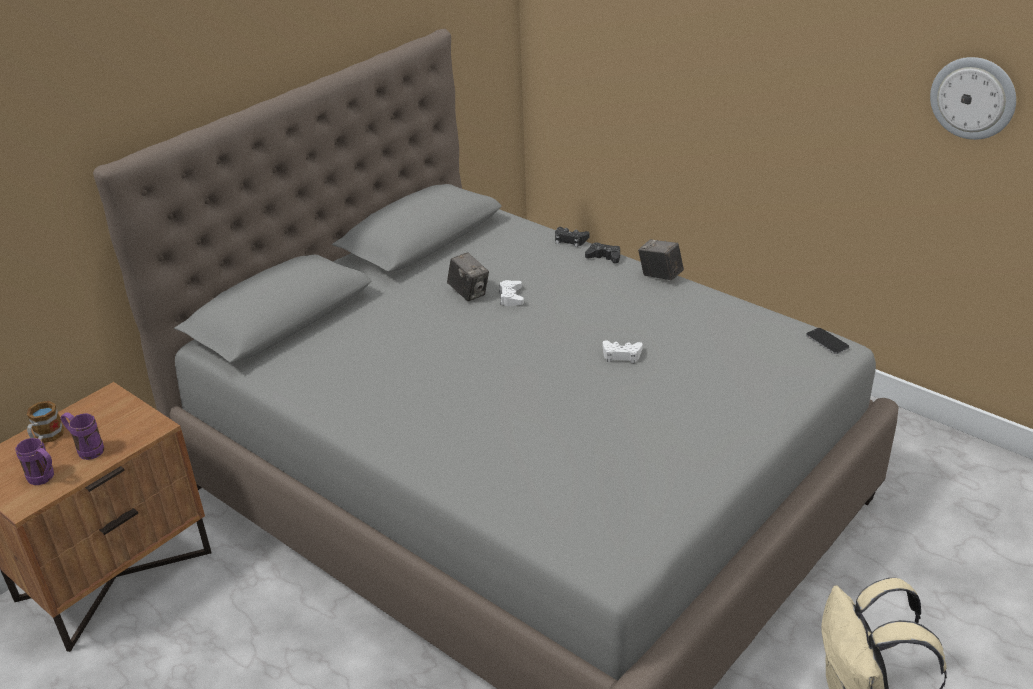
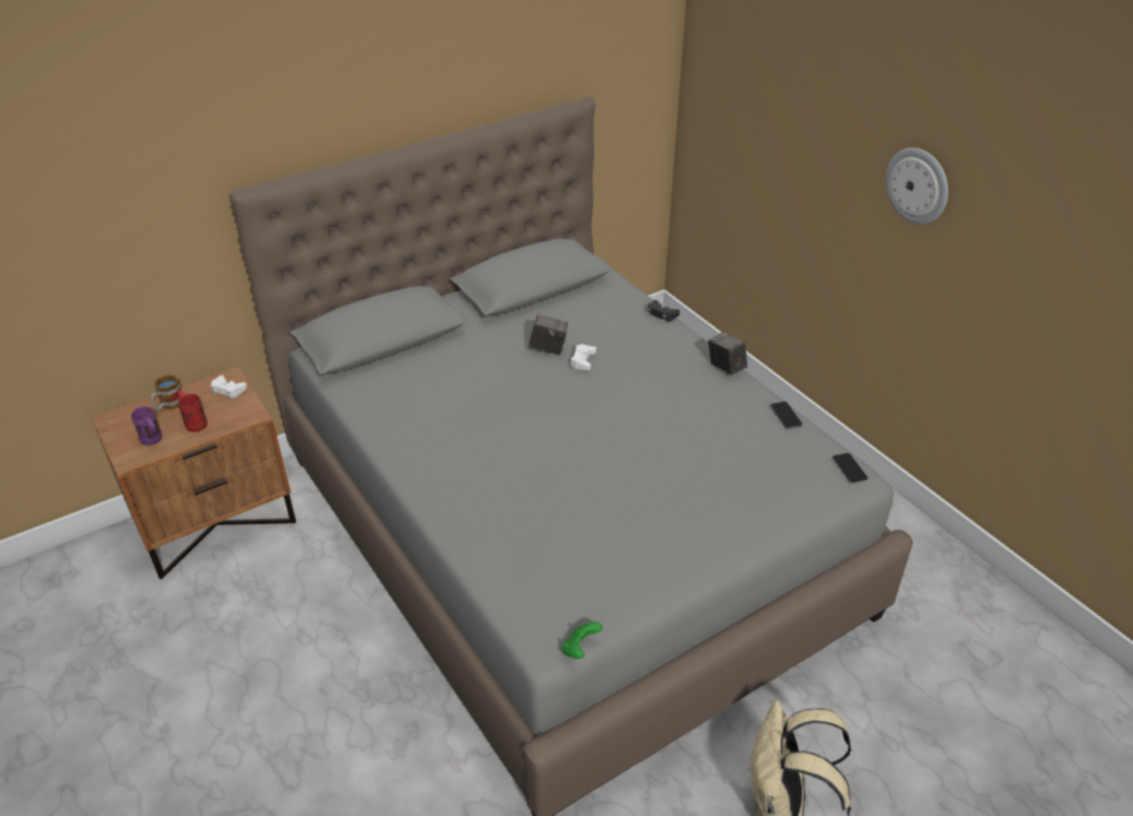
camera: 15 degrees right, 5 degrees up
purple mug [61,412,104,460] -> red mug [176,390,207,432]
camera [447,252,489,301] -> camera turned 60 degrees counterclockwise [529,314,568,355]
black game controller [585,242,620,263] -> none
white game controller [603,340,643,363] -> white game controller moved to [211,375,247,399]
wall clock [930,57,1016,140] -> wall clock moved to [885,148,948,224]
none -> green game controller [562,622,602,659]
none -> phone [770,401,802,429]

